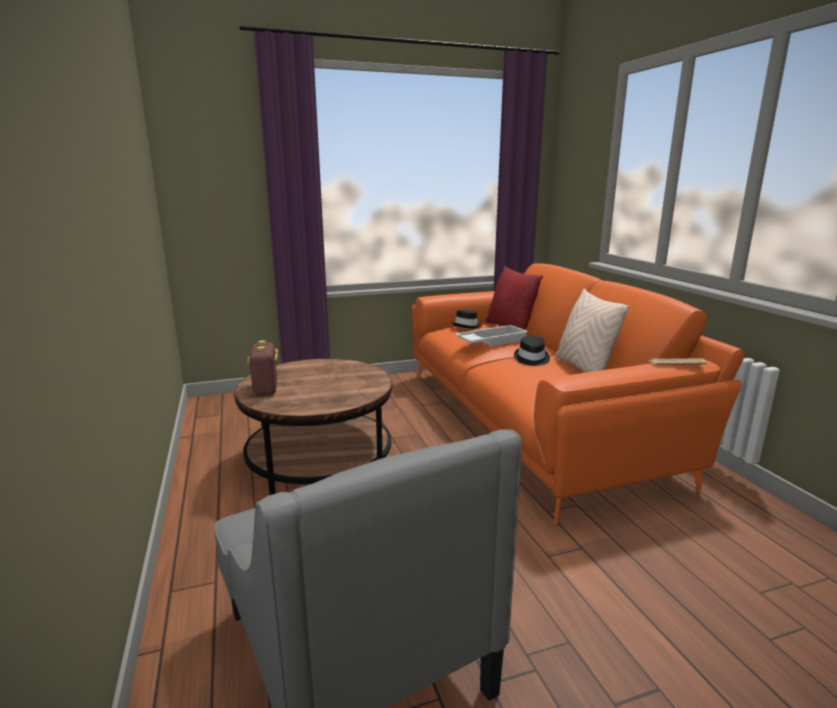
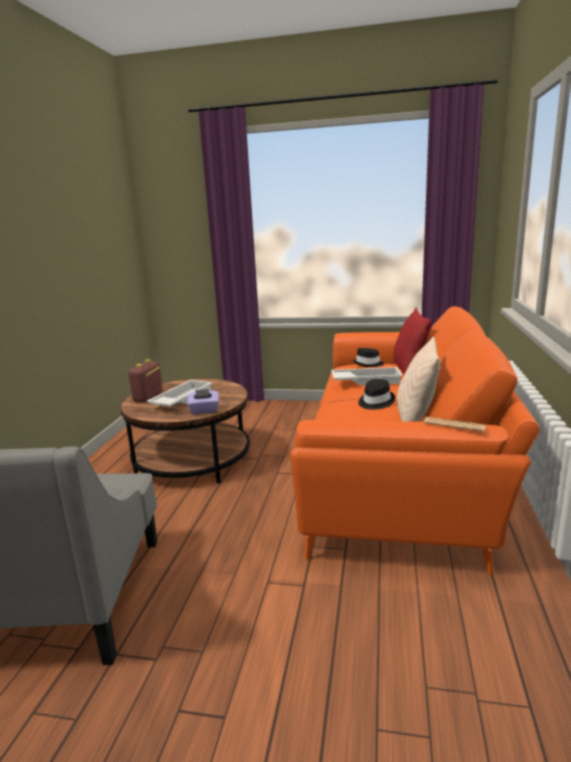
camera: 30 degrees right, 0 degrees up
none -> white tray [147,380,213,407]
none -> purple tissue box [187,389,219,414]

